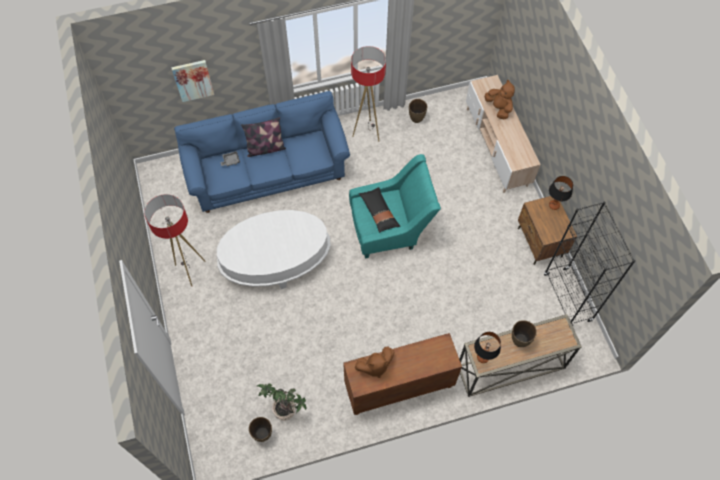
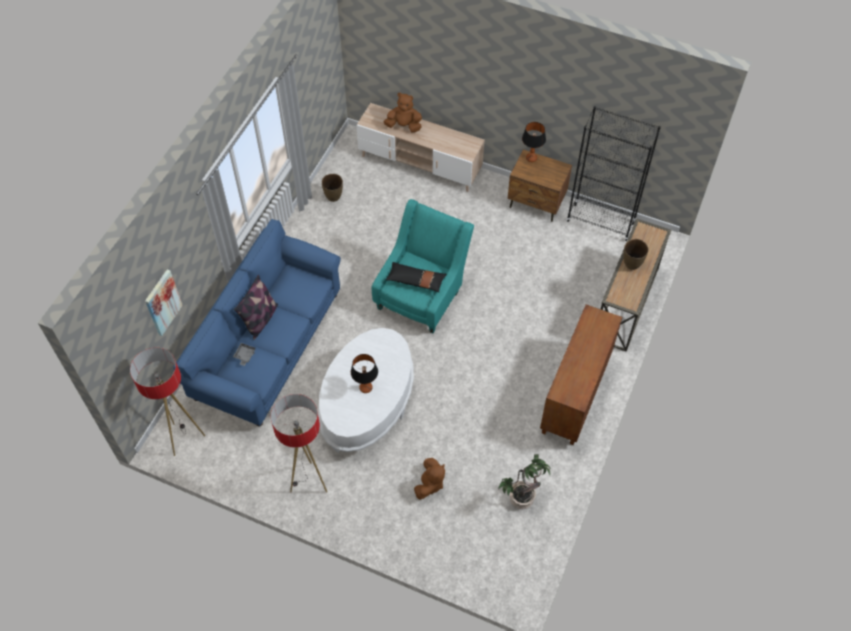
camera: 50 degrees left, 5 degrees down
brown vase [249,417,272,442] -> none
floor lamp [351,46,386,141] -> floor lamp moved to [130,347,205,456]
brown plush toy [355,347,394,378] -> brown plush toy moved to [414,458,445,499]
table lamp [474,332,501,363] -> table lamp moved to [351,354,378,393]

